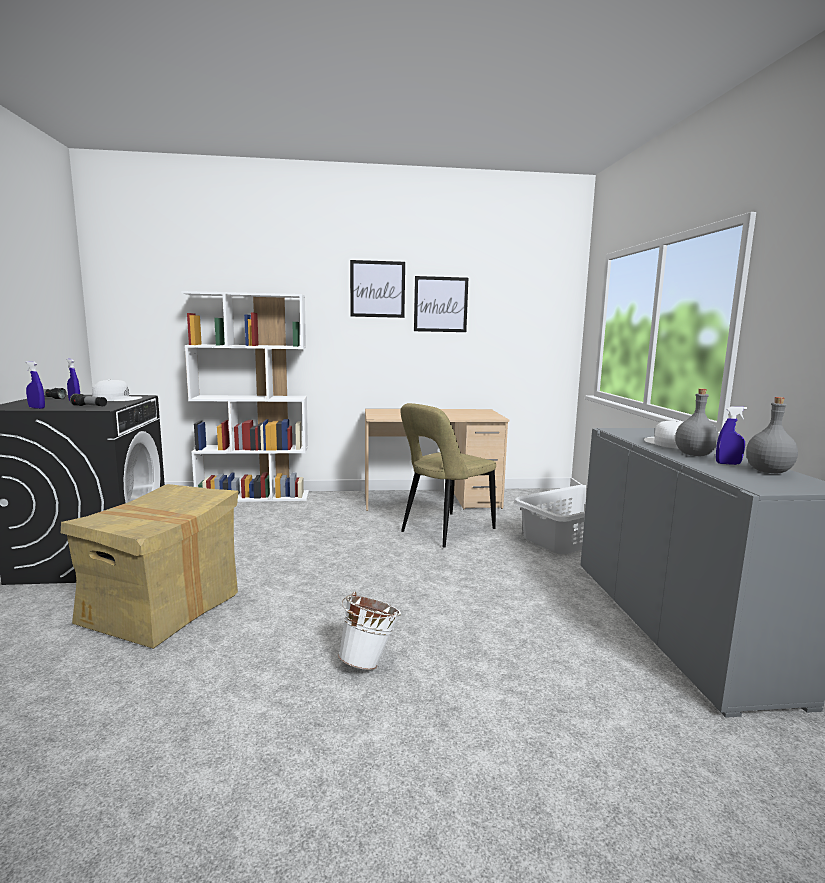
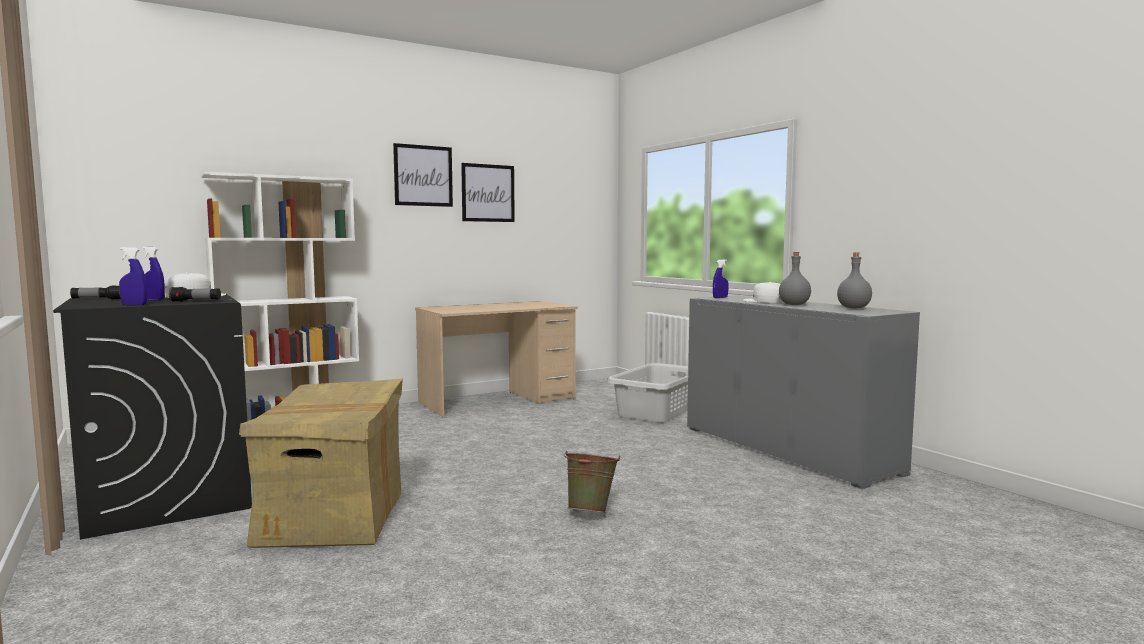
camera: 25 degrees left, 5 degrees down
white bucket [338,592,401,670] -> green bucket [564,450,620,513]
beige chair [400,403,496,547] -> none
blue spray bottle [716,406,747,465] -> blue spray bottle moved to [713,260,729,298]

